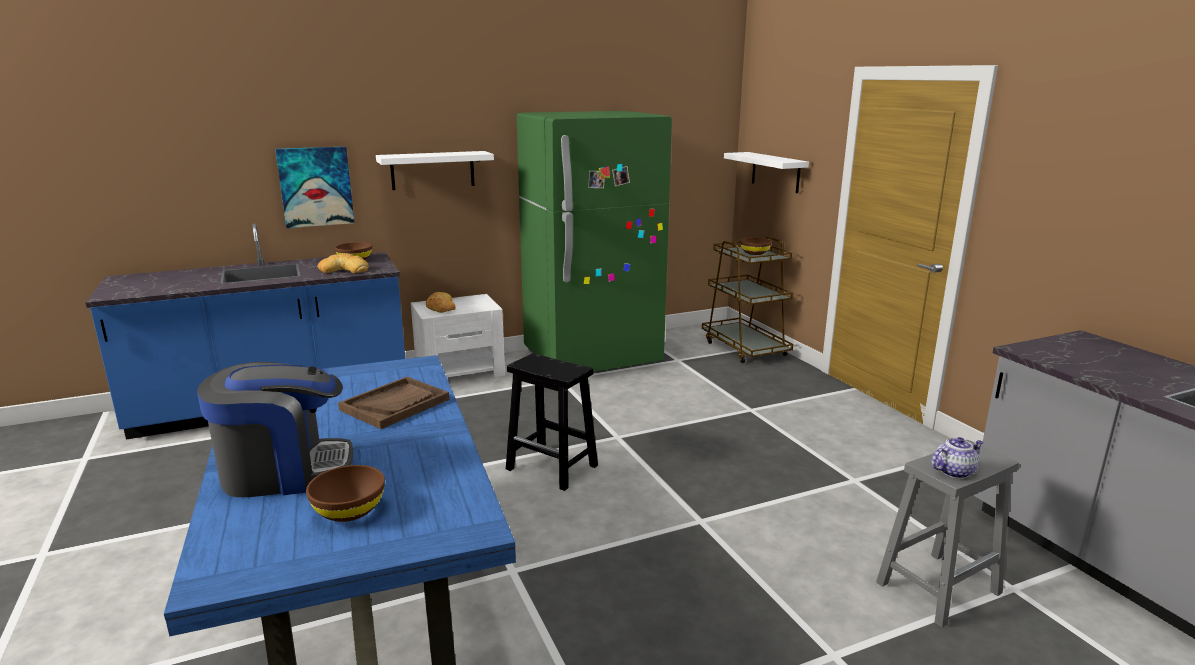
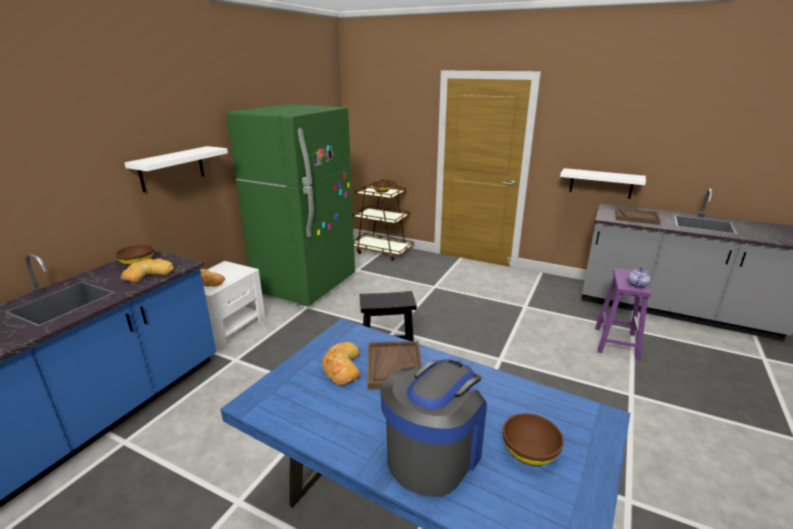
camera: 40 degrees left, 5 degrees up
picture [275,146,354,228] -> none
white shelf [724,152,809,193] -> white shelf moved to [560,168,646,199]
grey stool [876,440,1019,627] -> purple stool [595,268,651,360]
none -> bread [322,342,360,385]
none -> brown tray [615,208,661,225]

